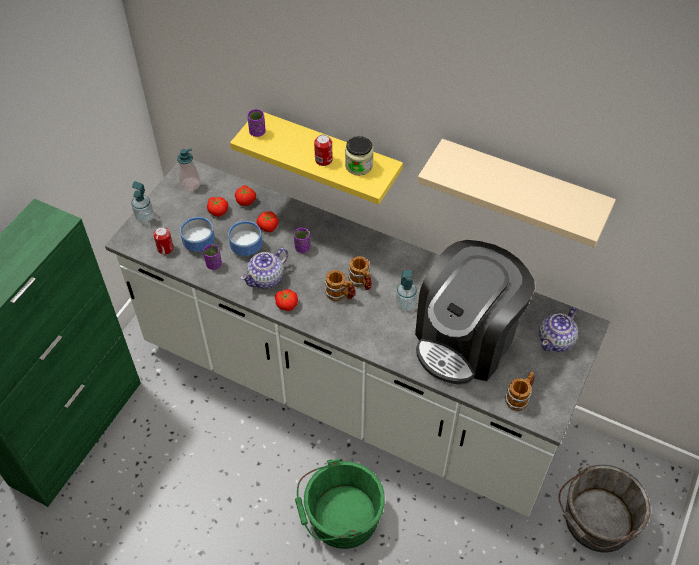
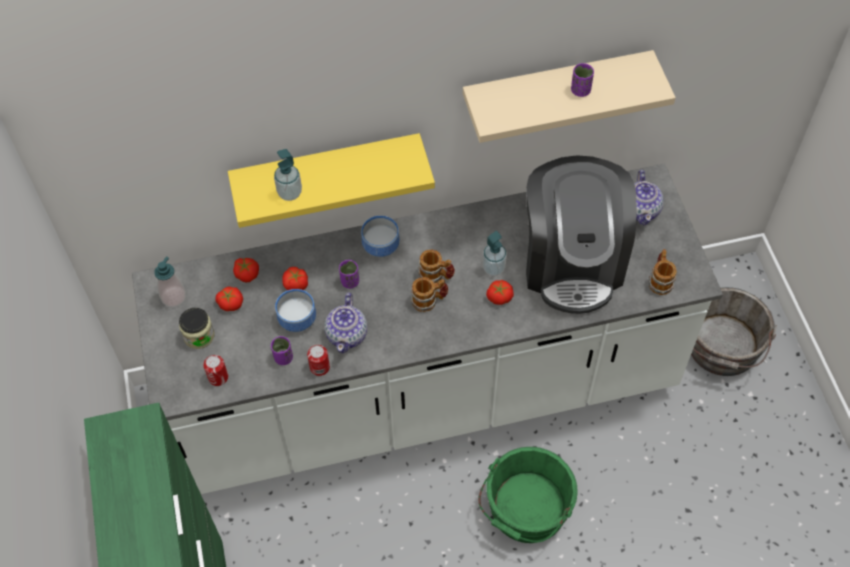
camera: 40 degrees left, 5 degrees up
soap dispenser [131,181,154,223] -> soap dispenser moved to [274,149,302,201]
bowl [180,217,215,252] -> bowl moved to [361,216,400,257]
purple cup [247,109,266,137] -> purple cup moved to [571,63,594,97]
tomato [275,289,298,311] -> tomato moved to [486,280,514,305]
can [314,135,333,166] -> can moved to [307,345,330,376]
jar [345,136,373,175] -> jar moved to [179,308,215,349]

